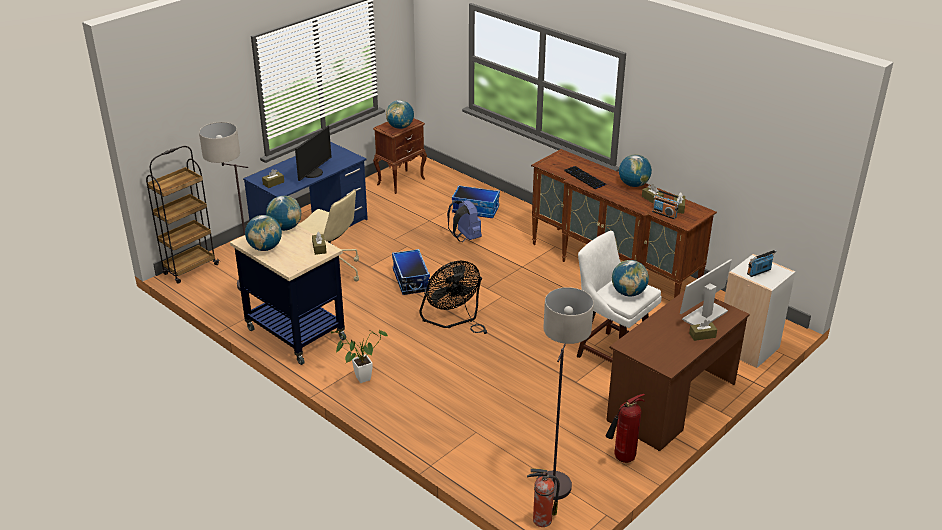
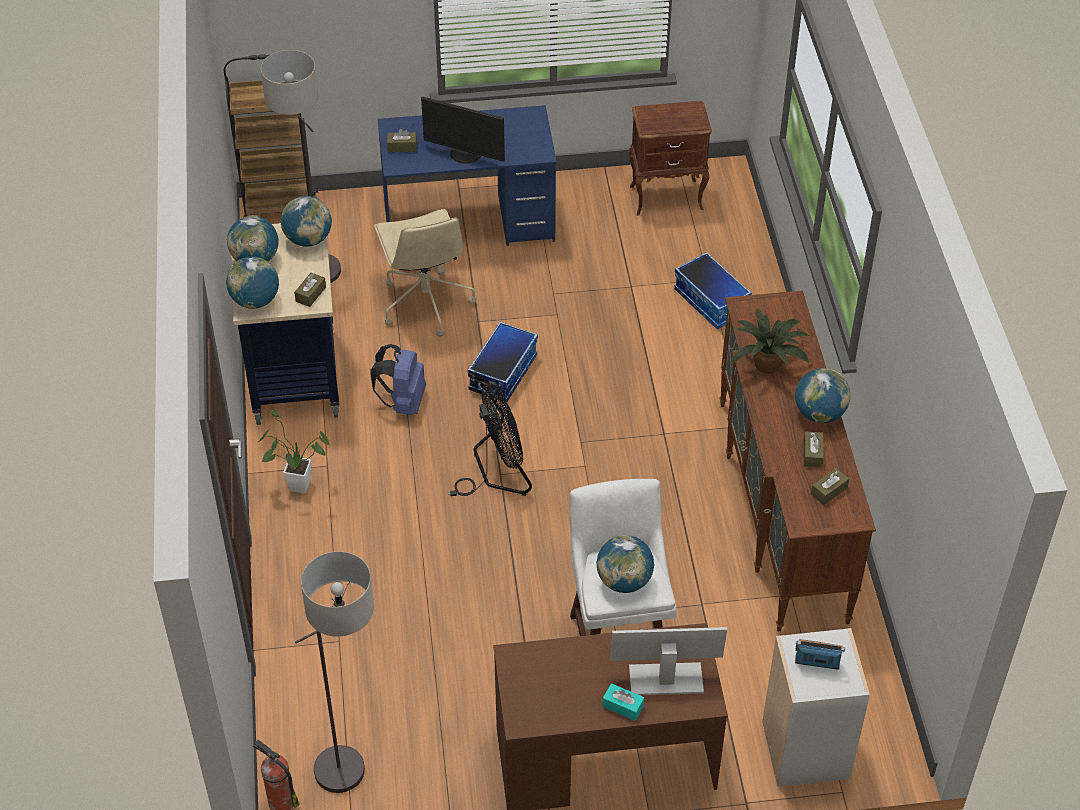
camera: 40 degrees right, 15 degrees up
monitor [295,126,332,181] -> monitor turned 45 degrees clockwise [421,97,505,164]
globe [386,100,414,129] -> globe moved to [226,256,279,309]
black fan [419,261,487,334] -> black fan turned 60 degrees clockwise [450,383,532,496]
blue backpack [447,200,482,242] -> blue backpack moved to [370,344,426,415]
keyboard [564,166,607,189] -> potted plant [731,309,809,374]
fire extinguisher [605,394,645,463] -> none
radio [652,190,681,219] -> none
brown tissue box [689,320,717,341] -> turquoise tissue box [602,683,644,721]

